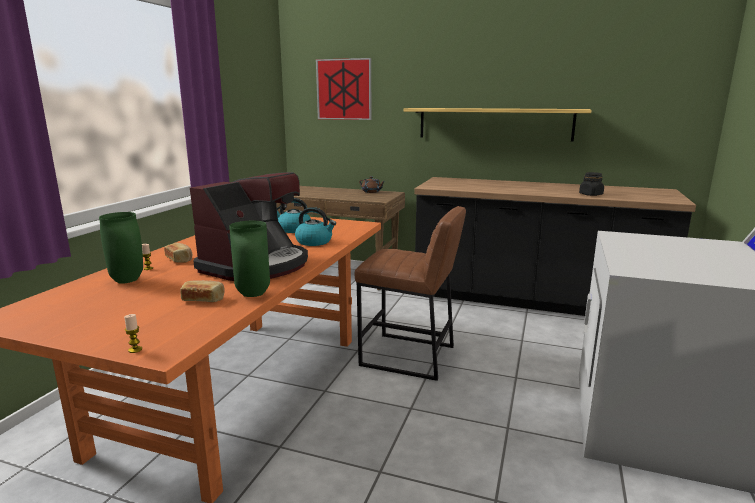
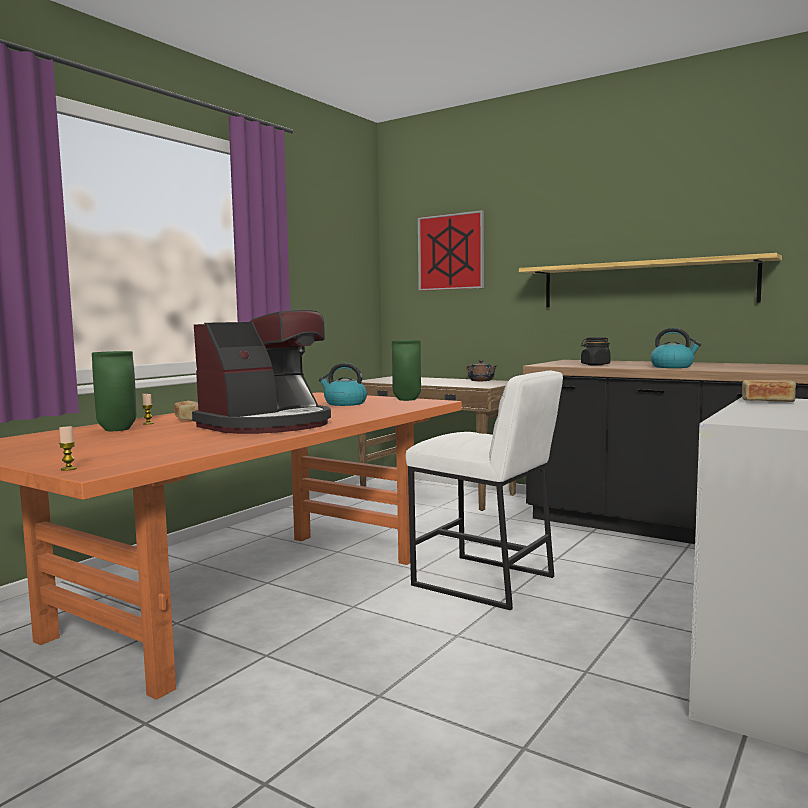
camera: 15 degrees right, 10 degrees down
bread [180,280,225,302] -> bread moved to [742,380,796,402]
green vase [229,221,270,297] -> green vase moved to [392,340,421,401]
kettle [295,207,336,246] -> kettle moved to [650,328,701,368]
brown chair [355,206,466,381] -> white chair [406,371,563,610]
black jar [579,172,604,196] -> black jar moved to [581,337,611,366]

